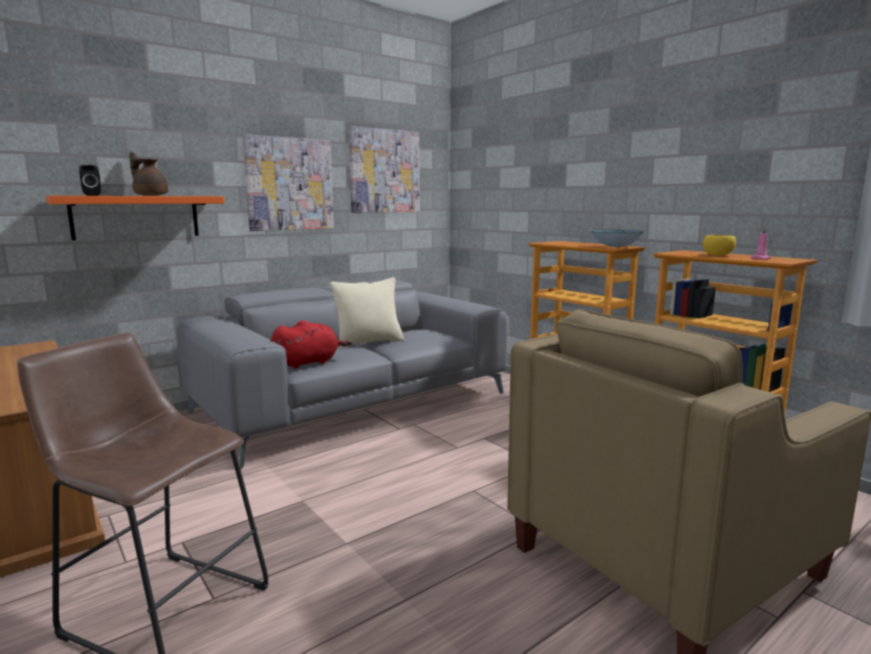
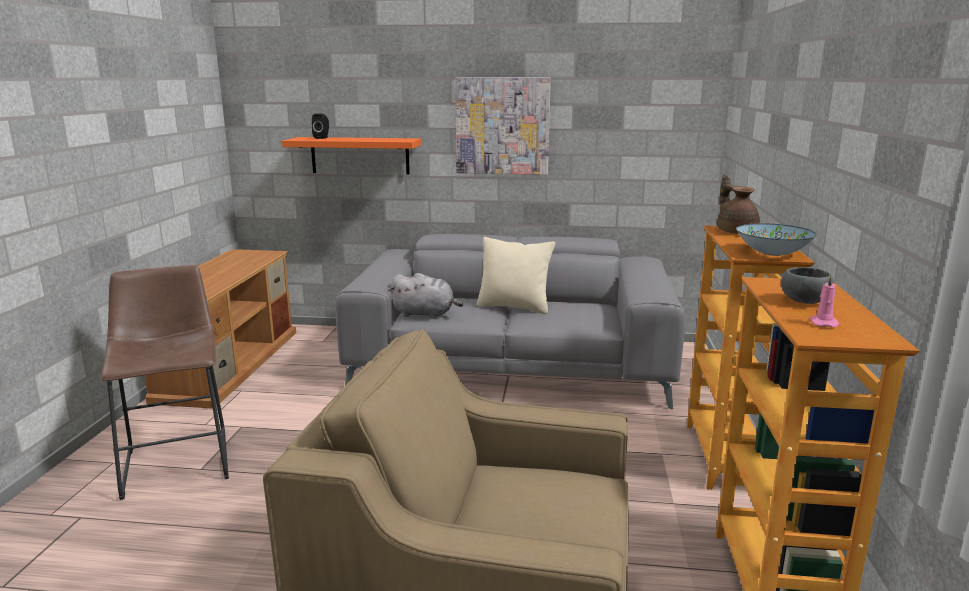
camera: 45 degrees right, 5 degrees up
brown teapot [129,151,168,196] -> brown teapot moved to [717,174,760,234]
red plush toy [271,321,352,368] -> grey plush toy [389,273,463,319]
picture [349,126,420,213] -> none
yellow bowl [703,235,736,256] -> grey bowl [781,267,833,304]

